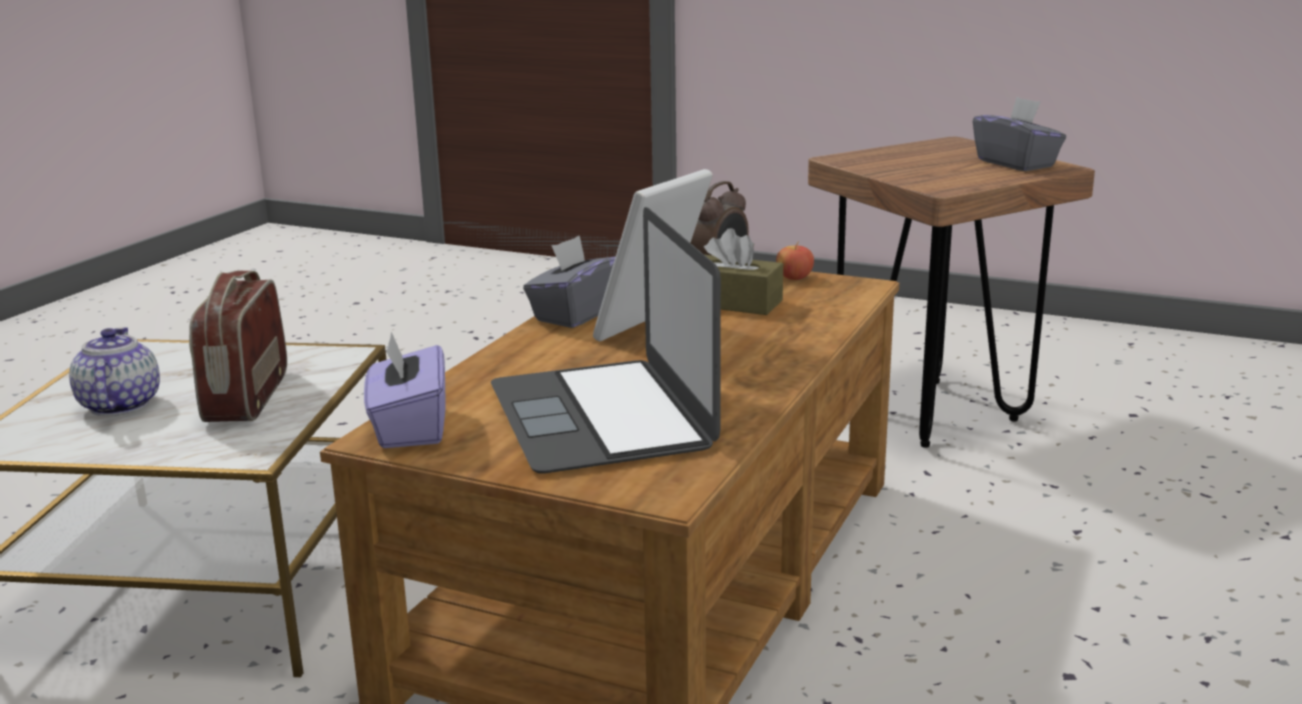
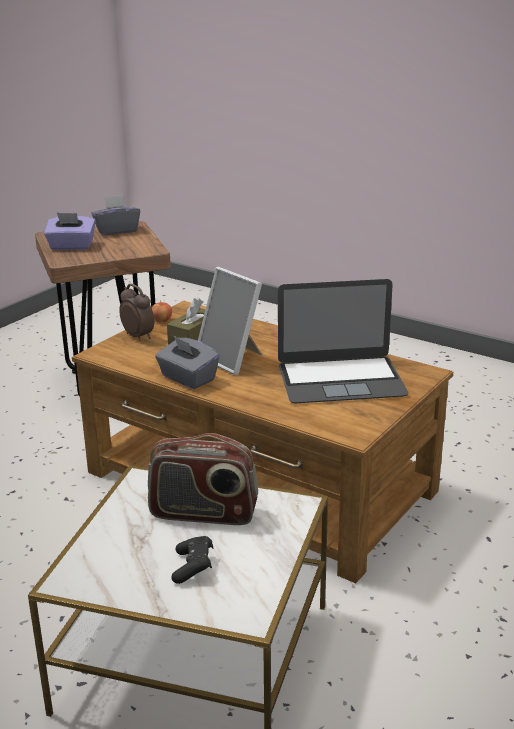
camera: 80 degrees left, 5 degrees up
teapot [69,327,160,416] -> black game controller [172,536,214,584]
purple tissue box [364,332,446,448] -> purple tissue box moved to [44,213,96,250]

